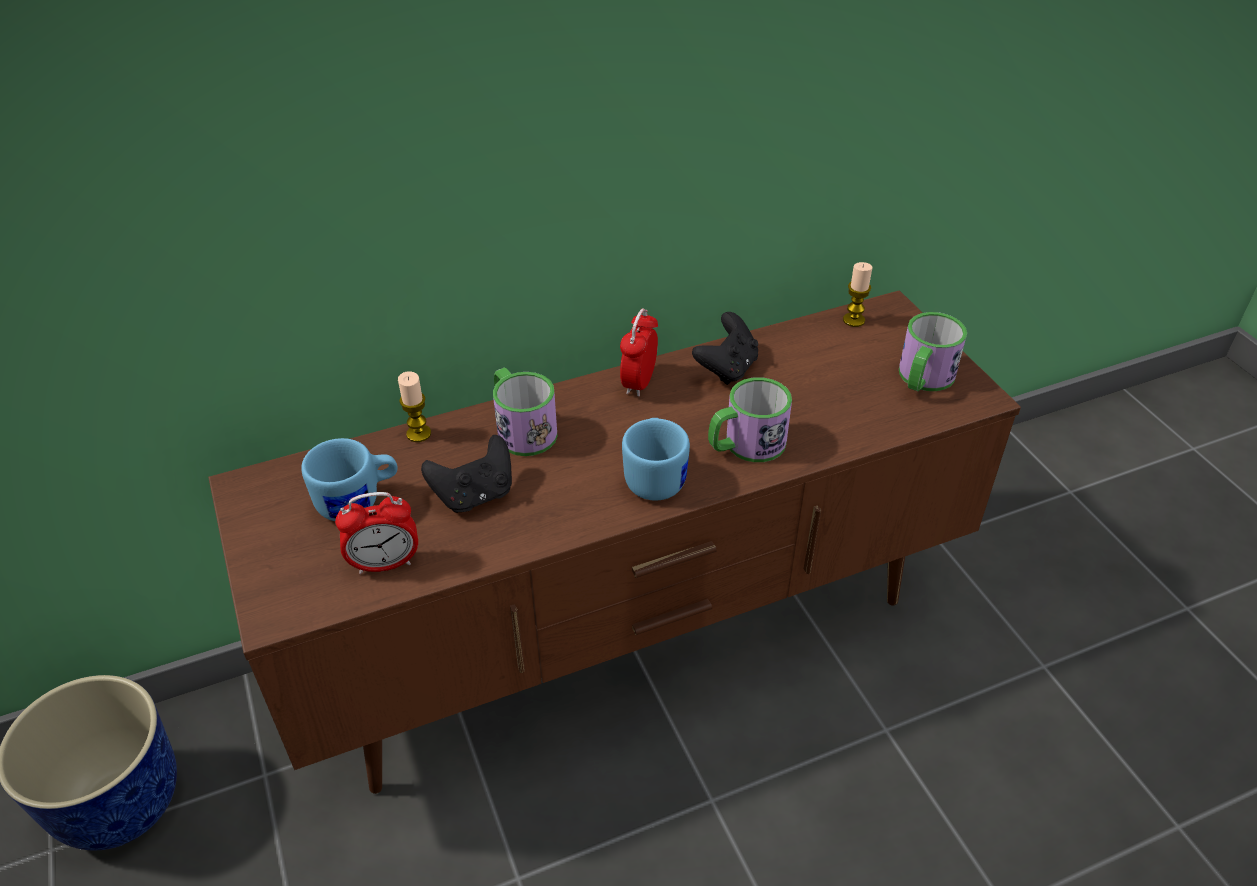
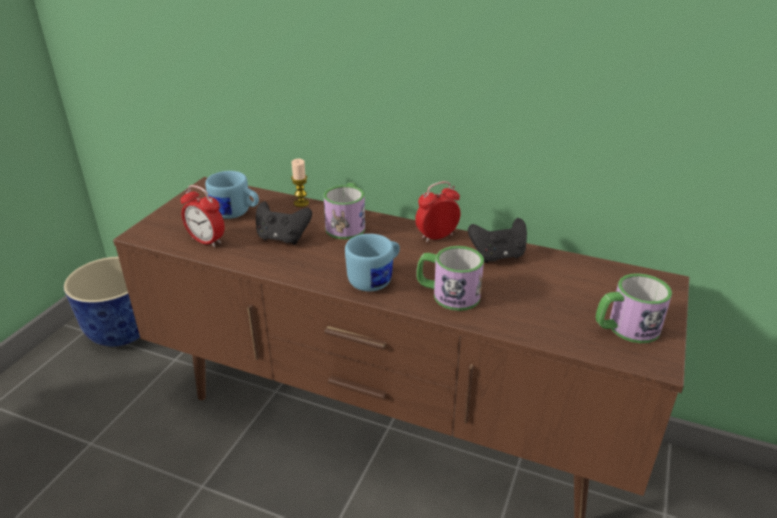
camera: 45 degrees right, 10 degrees down
candle [843,262,873,327] -> none

